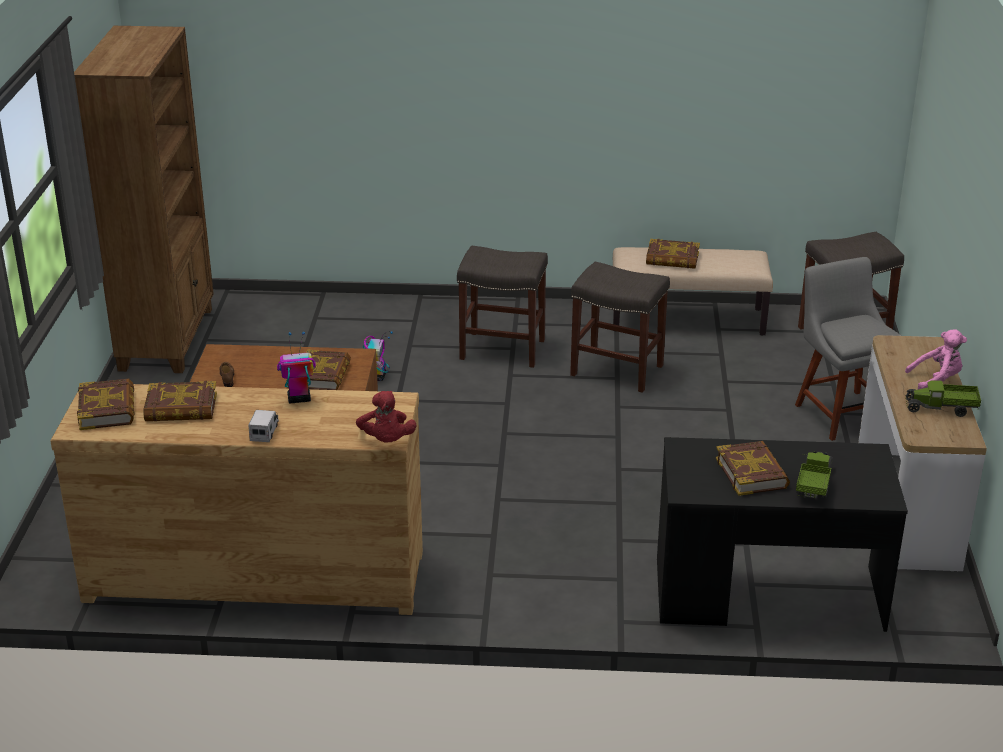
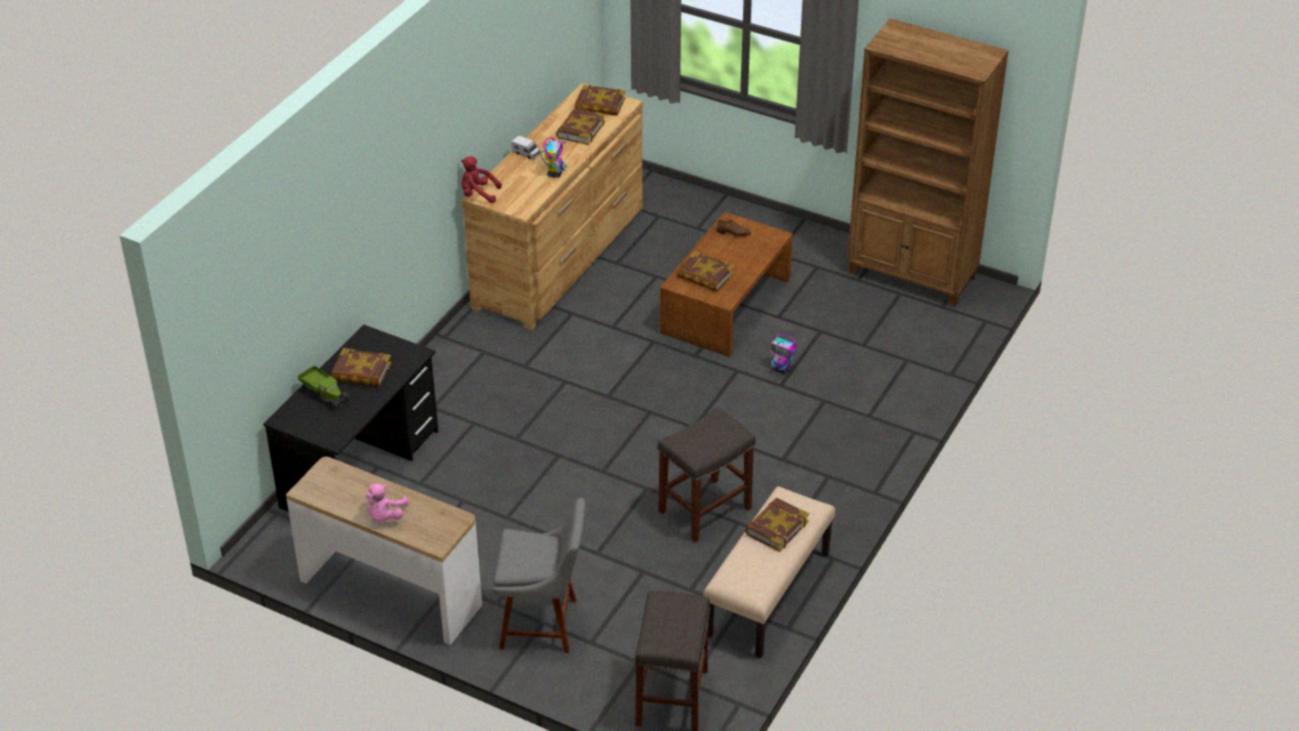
camera: 115 degrees right, 10 degrees up
grey stool [457,246,548,368] -> none
toy truck [906,381,981,417] -> none

